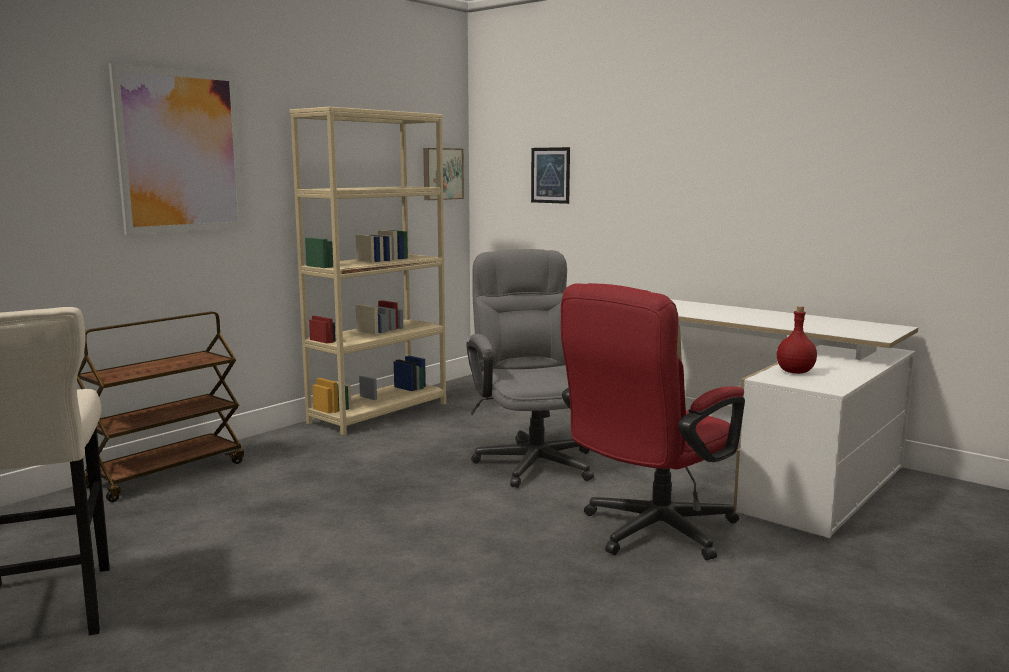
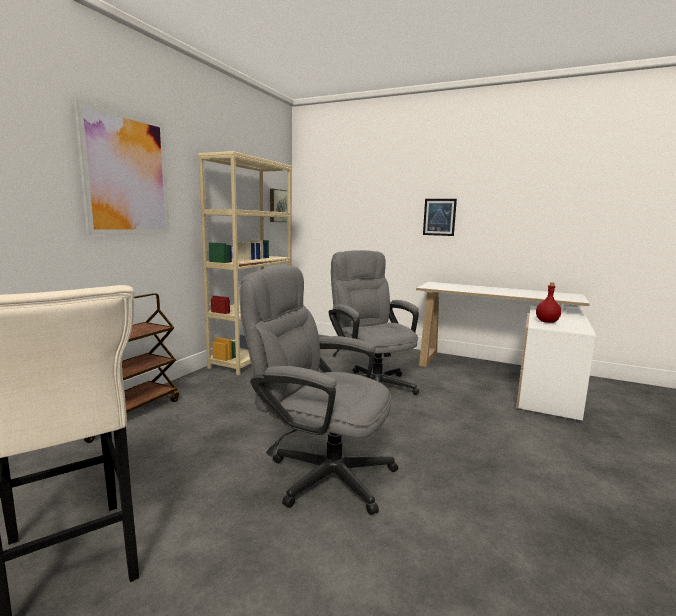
camera: 15 degrees left, 0 degrees up
picture [531,147,570,204] -> picture moved to [423,199,457,236]
red office chair [561,283,745,560] -> none
none -> grey office chair [240,266,398,515]

